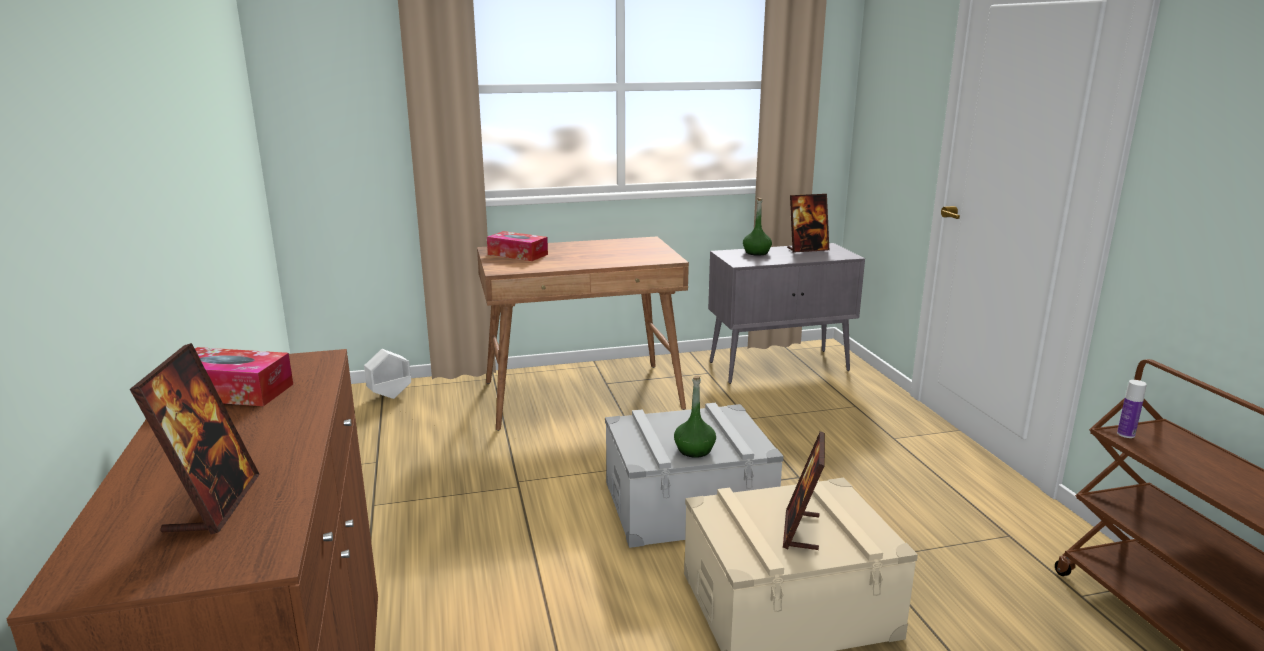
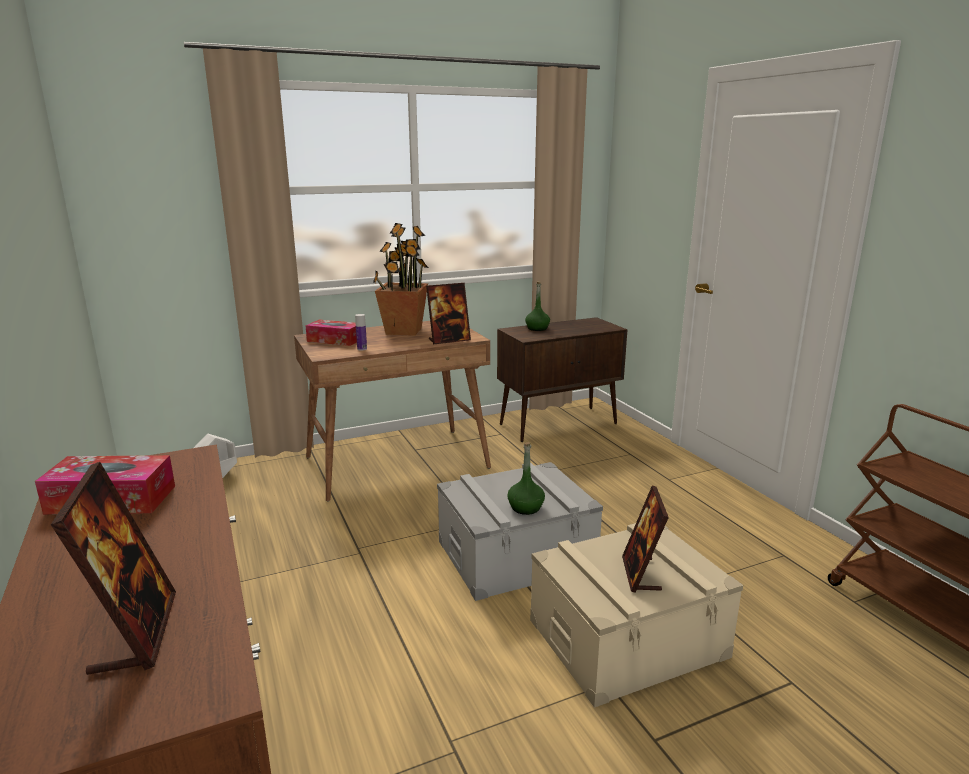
camera: 10 degrees left, 0 degrees up
grey cabinet [708,243,865,384] -> brown cabinet [497,317,628,442]
picture frame [787,194,829,253] -> picture frame moved to [426,283,471,344]
bottle [1117,380,1147,438] -> bottle moved to [355,314,367,351]
none -> potted plant [373,223,429,336]

